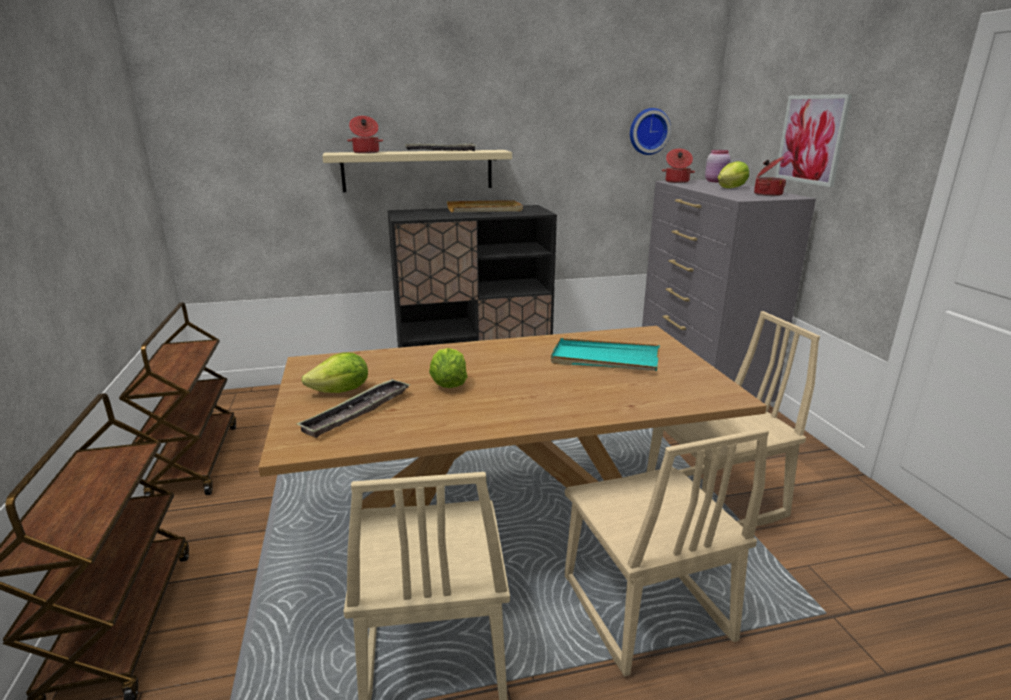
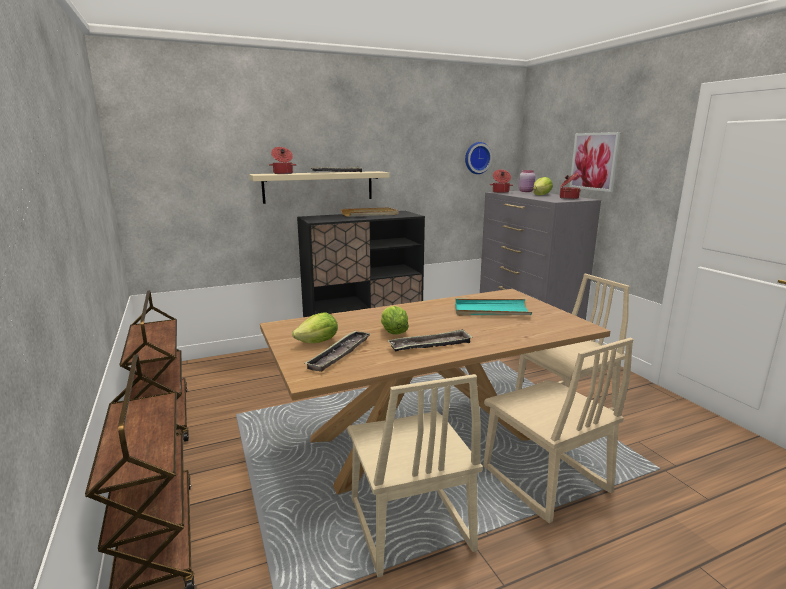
camera: 10 degrees left, 5 degrees down
none -> tray [388,329,472,351]

